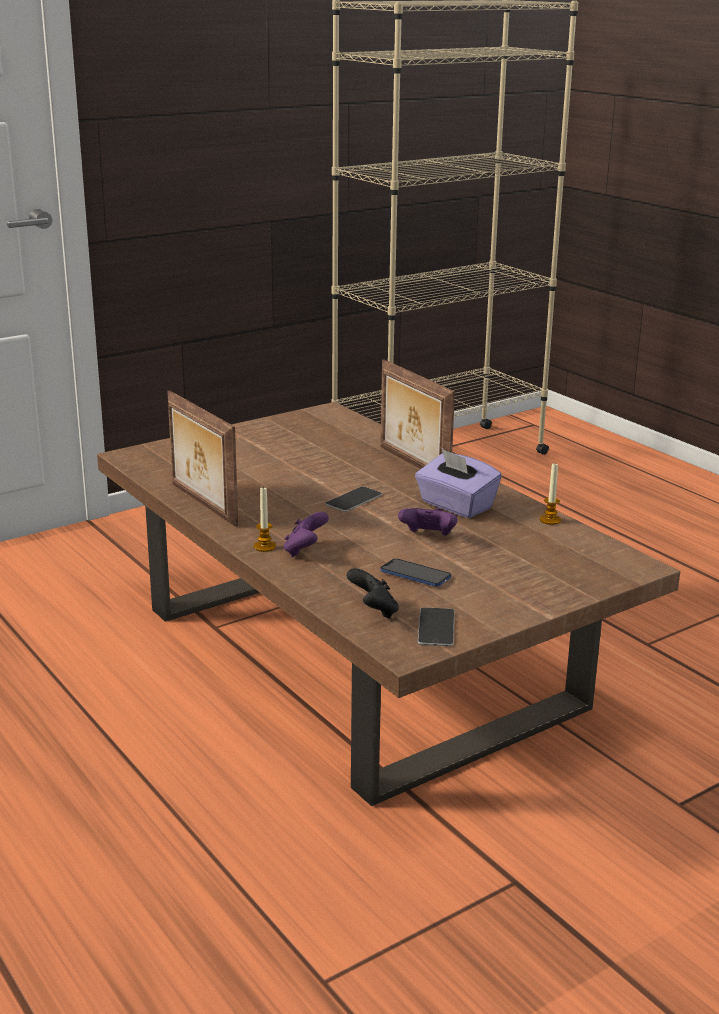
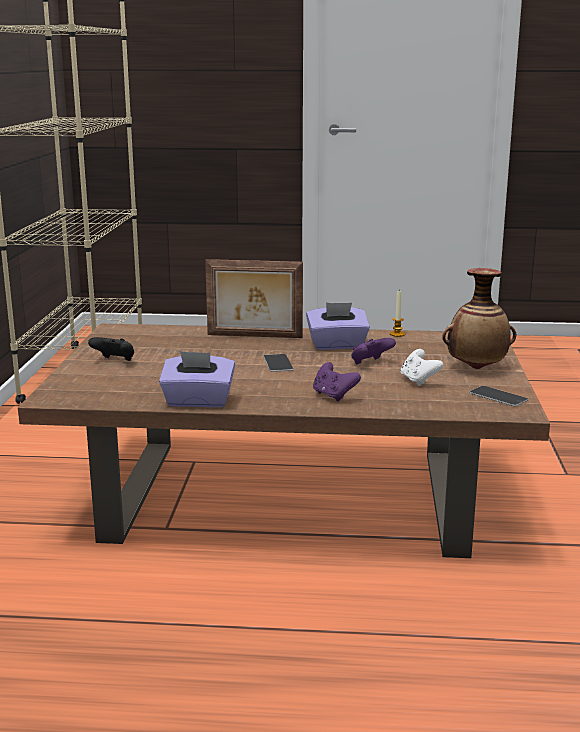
camera: 50 degrees left, 5 degrees down
picture frame [167,390,238,527] -> purple tissue box [159,351,235,408]
candle [254,486,276,552] -> none
black game controller [347,568,399,619] -> black game controller moved to [88,337,134,361]
phone [381,559,451,587] -> white game controller [401,349,443,386]
none -> vase [442,268,516,369]

